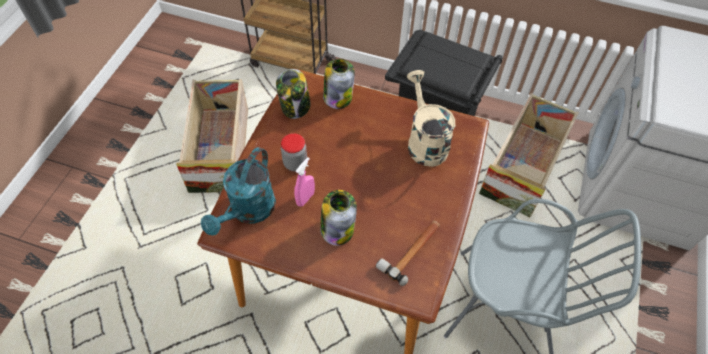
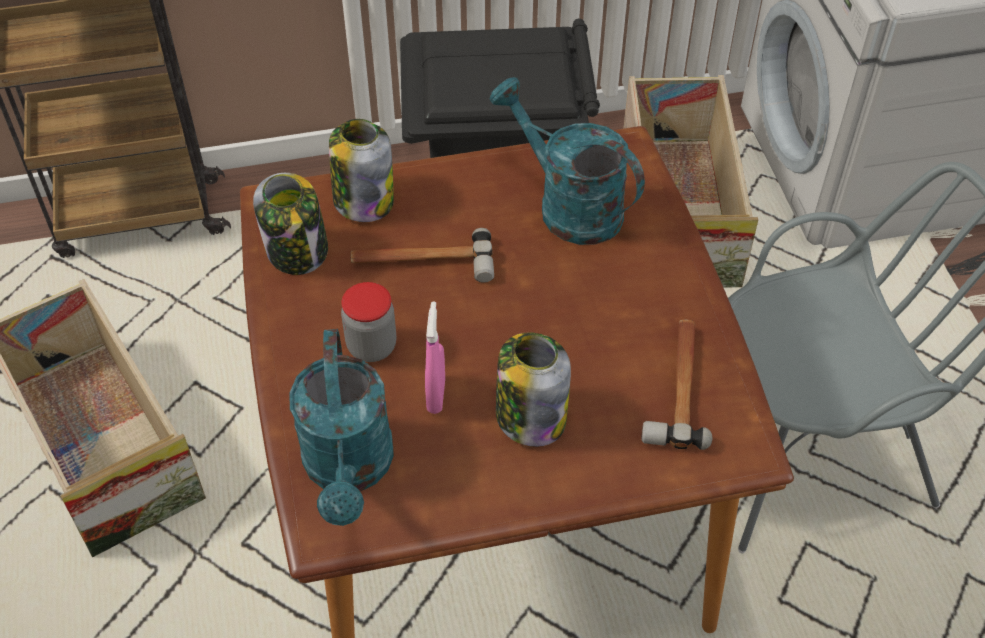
camera: 30 degrees left, 5 degrees down
beige watering can [407,70,455,167] -> turquoise watering can [490,77,645,245]
none -> hammer [351,228,494,283]

